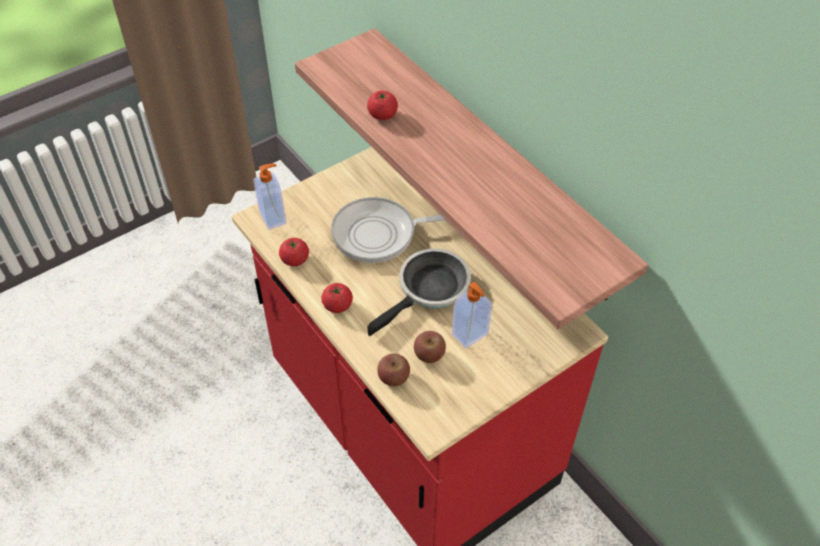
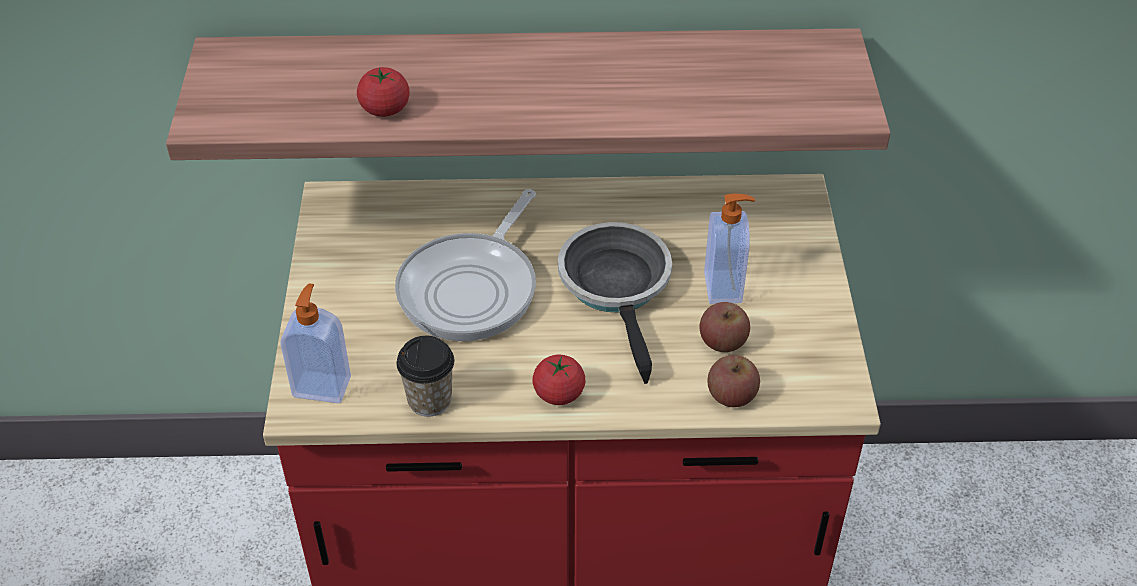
camera: 55 degrees left, 5 degrees down
tomato [279,238,309,266] -> cup [396,336,455,417]

